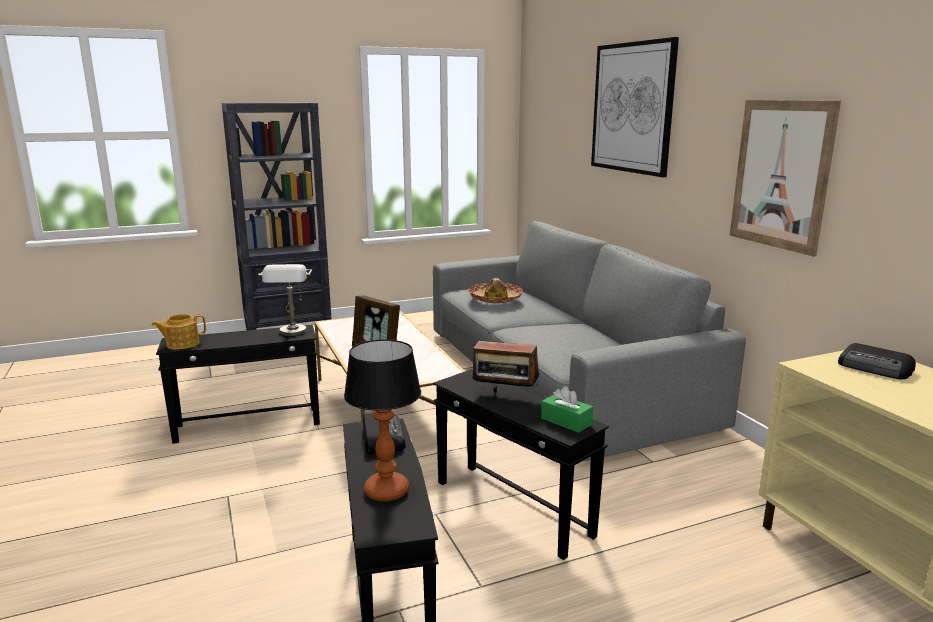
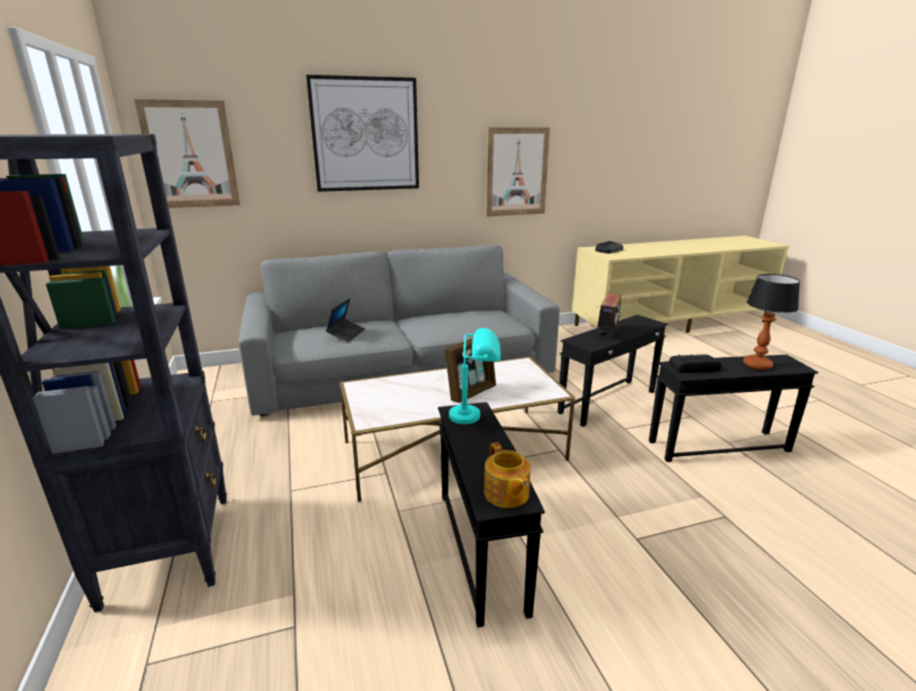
camera: 85 degrees left, 5 degrees up
grey table lamp [259,264,312,336] -> turquoise table lamp [449,328,501,424]
hat [468,278,523,304] -> laptop [326,298,365,342]
green tissue box [541,386,593,433] -> none
none -> picture [134,99,240,208]

